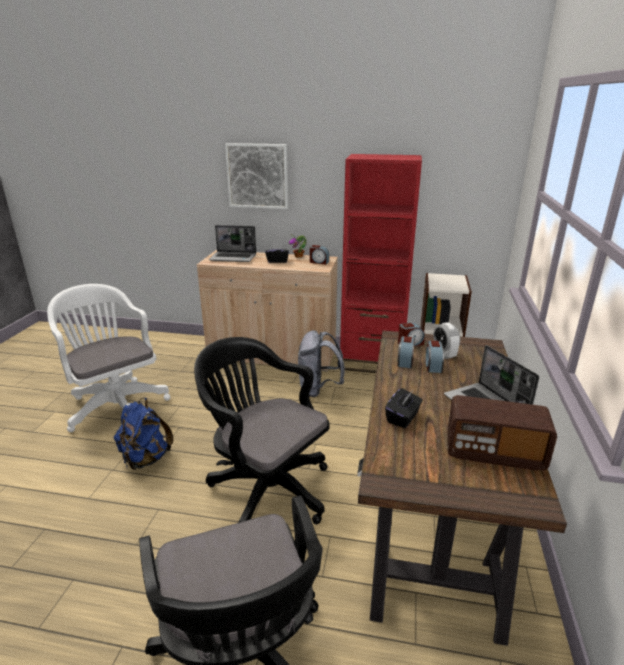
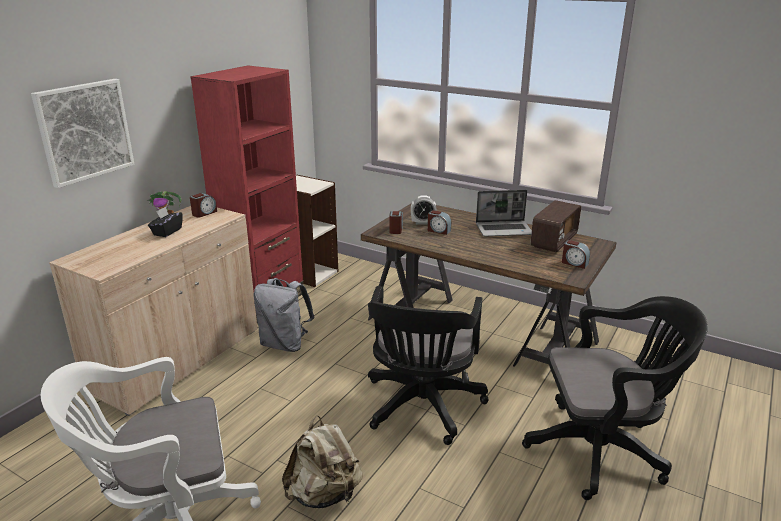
camera: 70 degrees left, 0 degrees up
blue backpack [114,398,174,470] -> beige backpack [282,416,363,508]
black office chair [194,337,330,524] -> black office chair turned 45 degrees counterclockwise [368,286,489,445]
laptop [209,225,256,262] -> none
black tissue box [385,388,422,428] -> none
alarm clock [398,336,415,368] -> alarm clock moved to [562,240,590,269]

